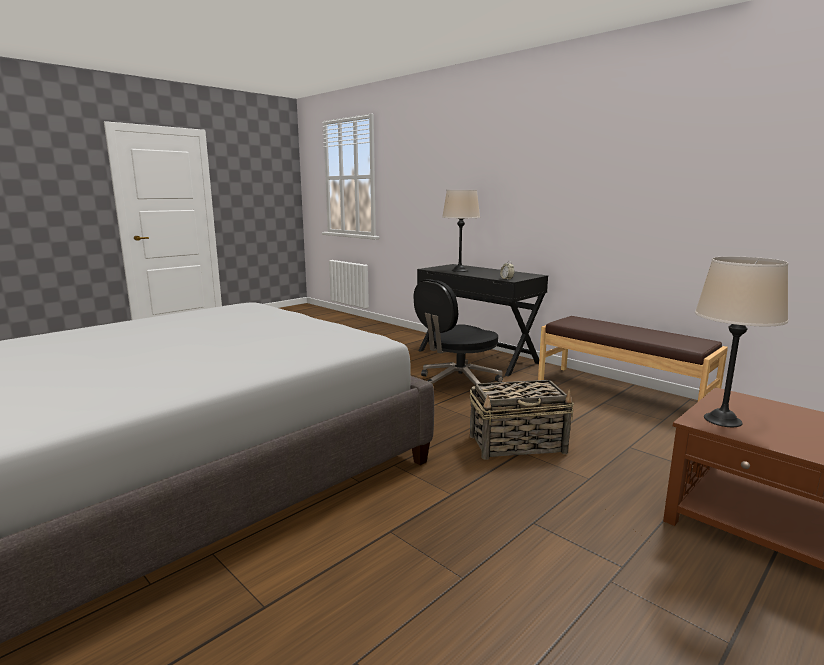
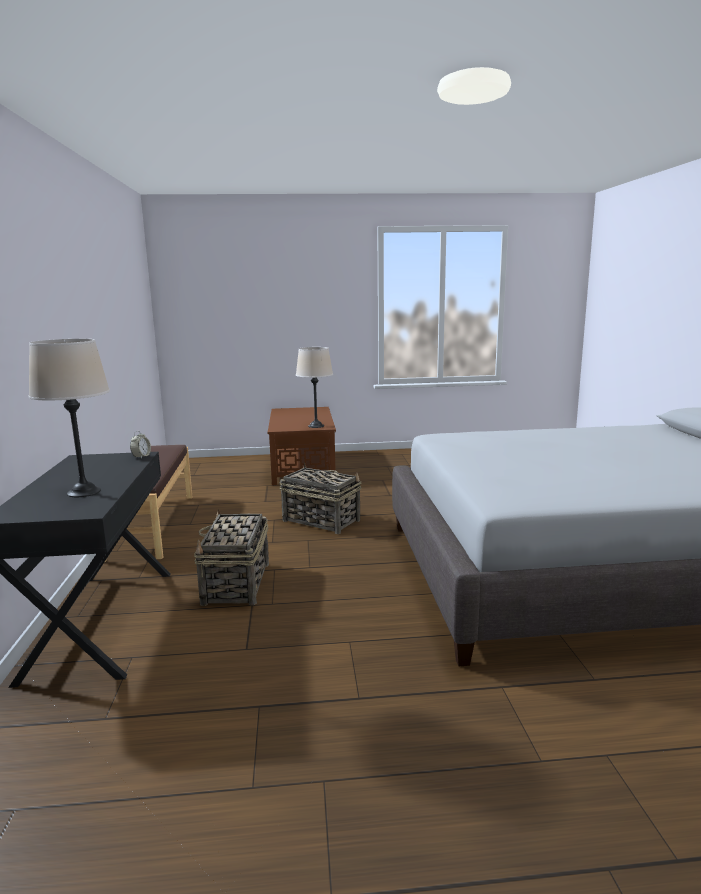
camera: 140 degrees left, 0 degrees up
black office chair [413,279,503,385] -> basket [194,509,269,606]

